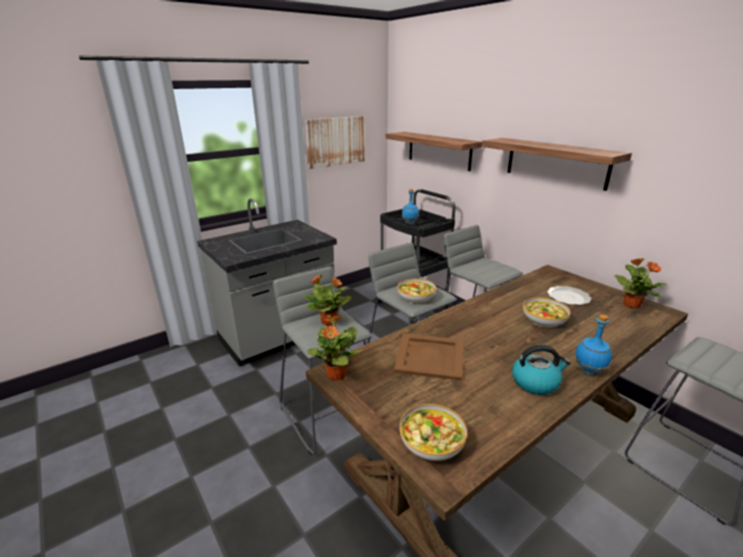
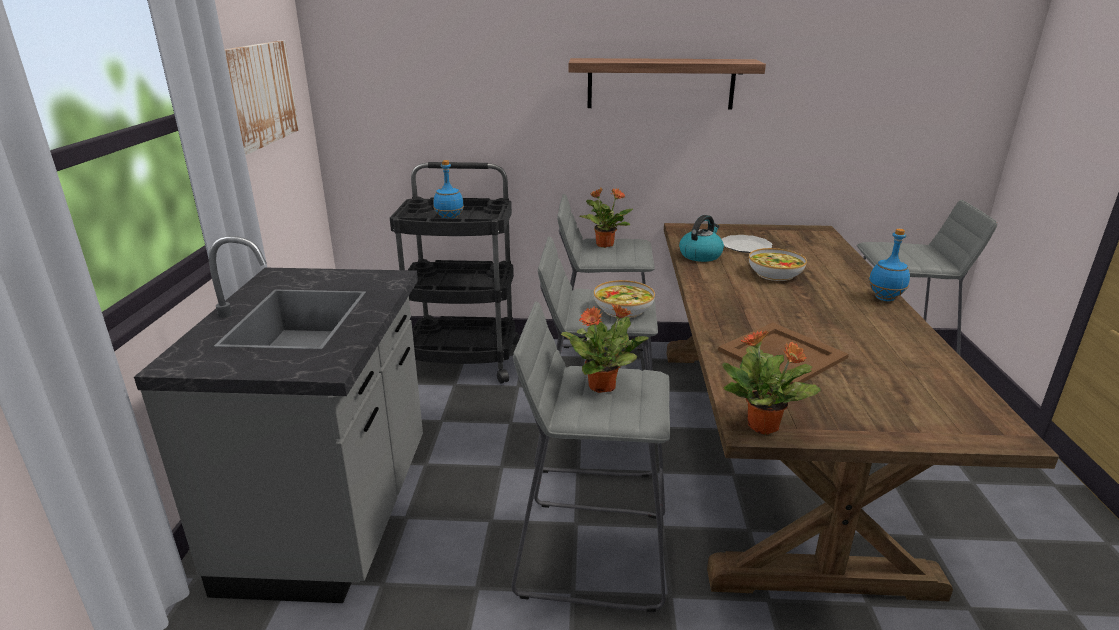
camera: 50 degrees left, 0 degrees up
shelf [386,132,482,171] -> none
bowl [399,404,467,461] -> none
kettle [512,345,571,395] -> kettle moved to [679,215,724,262]
potted plant [614,258,667,308] -> potted plant moved to [579,187,633,248]

